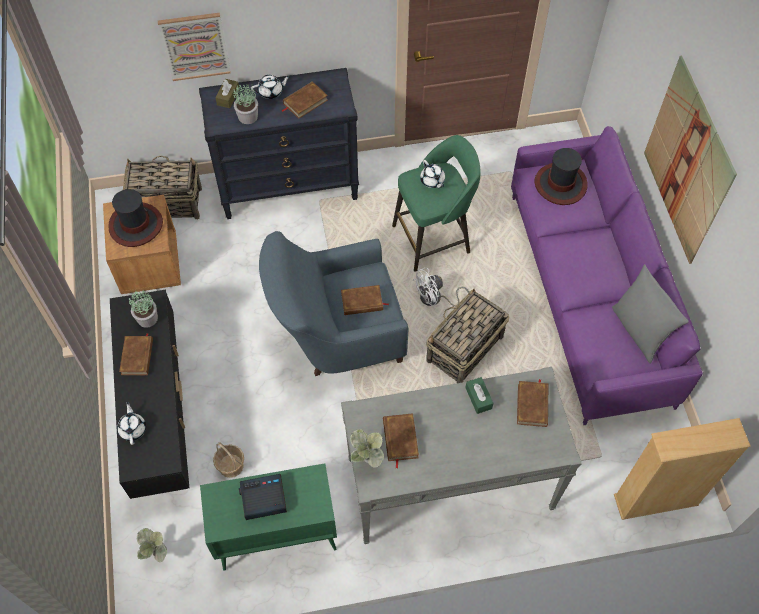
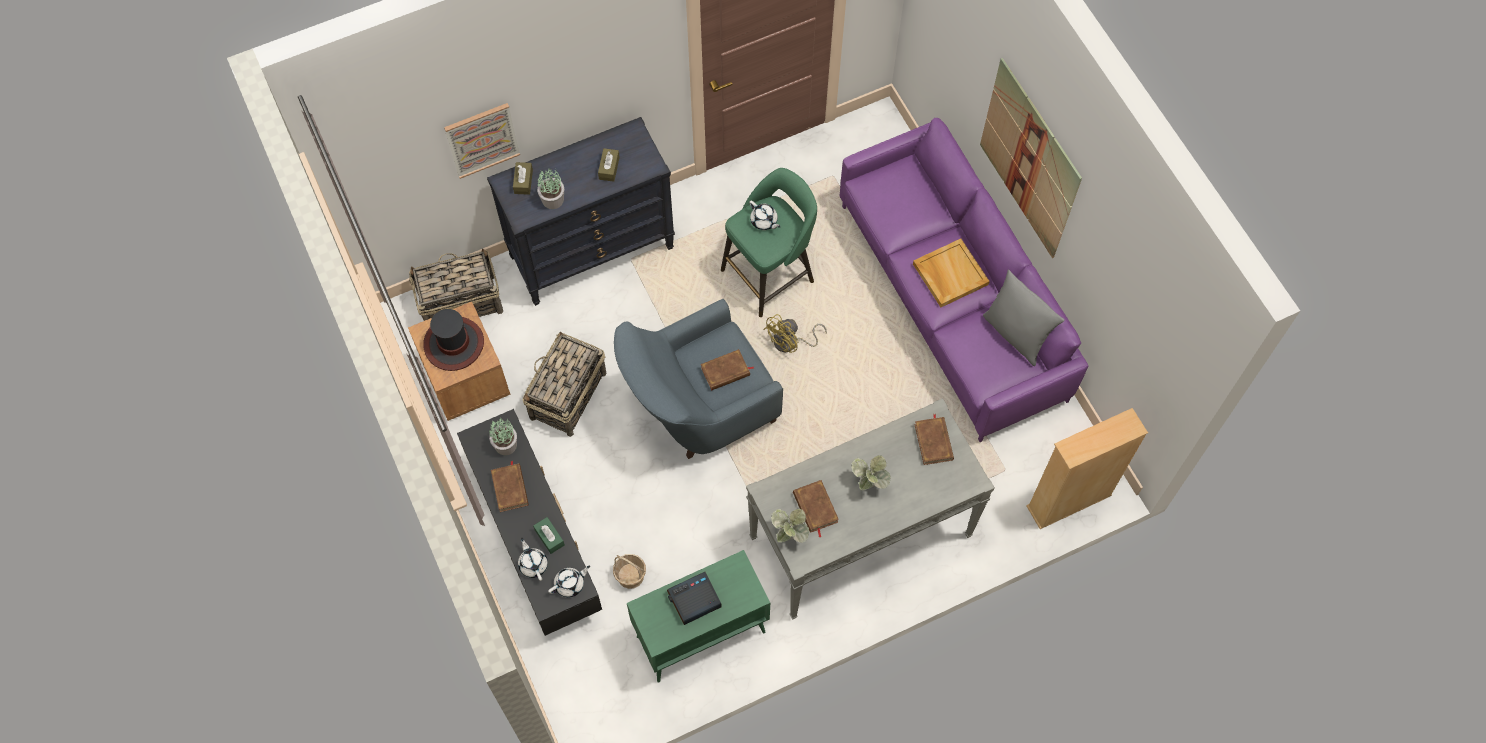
camera: 15 degrees left, 5 degrees up
potted plant [137,528,167,563] -> potted plant moved to [851,455,890,490]
white teapot [251,75,290,99] -> white teapot moved to [548,565,590,597]
brown book [281,81,328,119] -> brown tissue box [598,148,620,182]
white fan [413,267,469,307] -> yellow fan [763,314,827,353]
basket [426,289,509,383] -> basket moved to [522,332,607,437]
green tissue box [465,377,493,414] -> green tissue box moved to [533,517,565,554]
hat [535,148,588,205] -> none
none -> beige tray [913,239,990,307]

